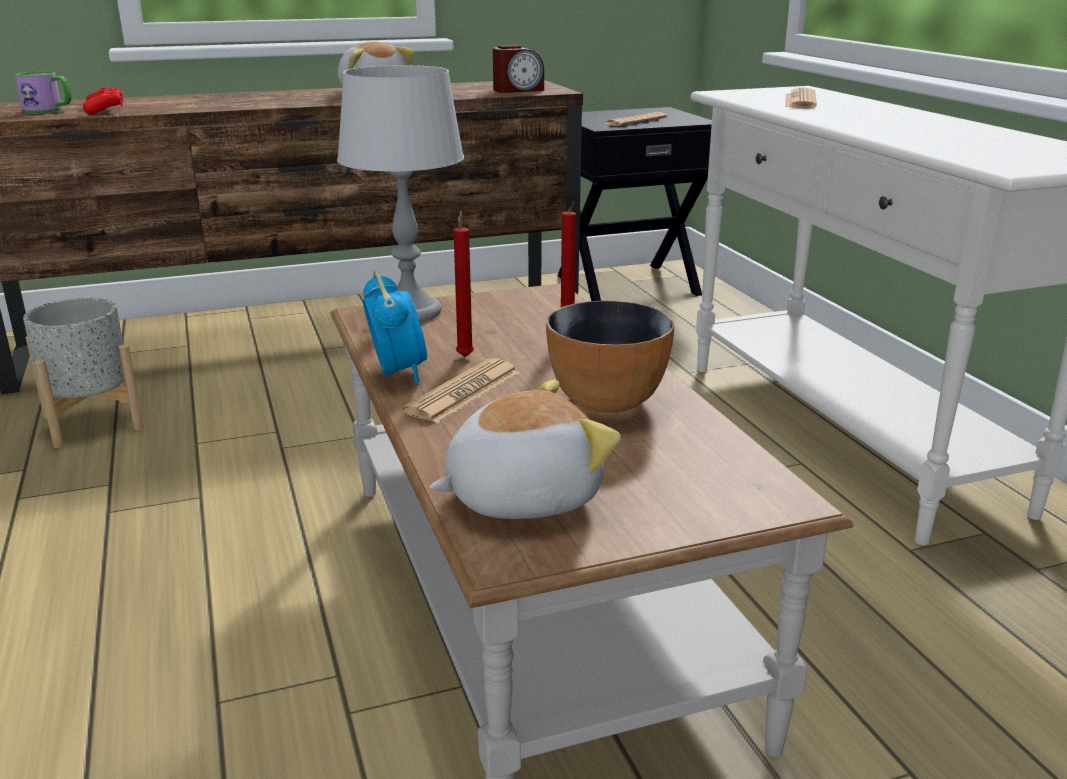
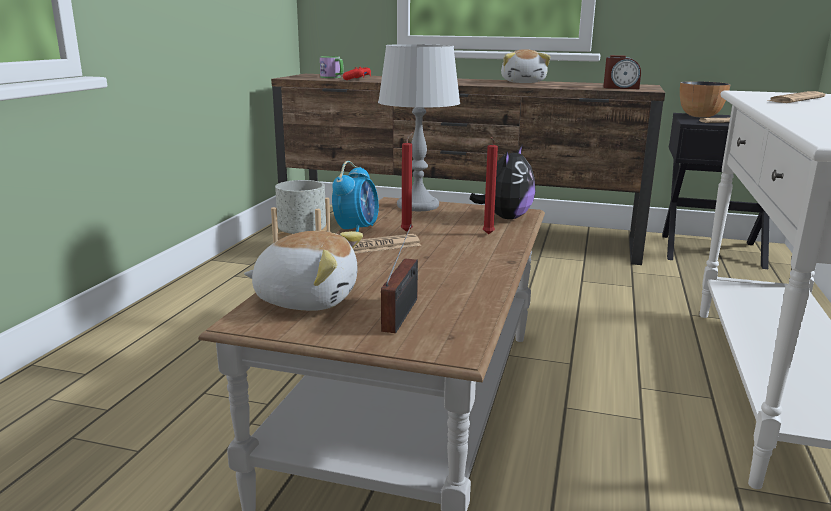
camera: 35 degrees right, 5 degrees down
bowl [546,301,674,413] -> bowl moved to [680,81,731,118]
none -> radio [381,224,418,333]
none -> plush toy [470,145,536,219]

